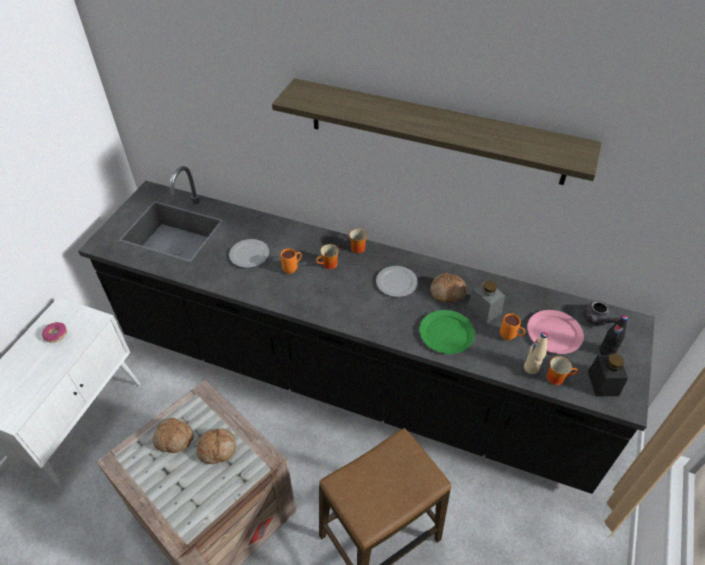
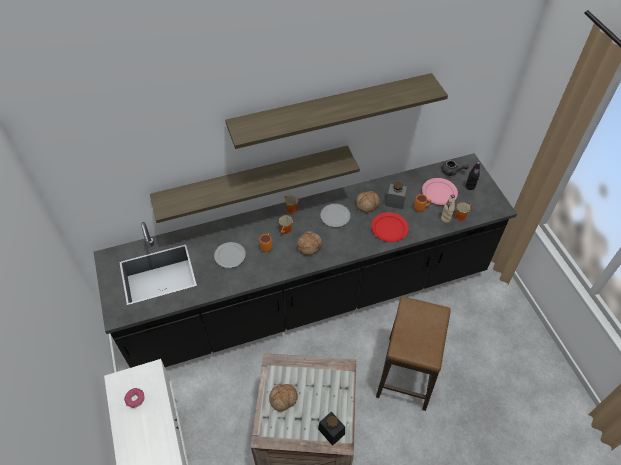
camera: 40 degrees left, 5 degrees up
bread [196,428,236,464] -> bread moved to [297,231,322,256]
green plate [419,310,475,354] -> red plate [371,212,409,242]
black jar [588,354,628,396] -> black jar moved to [318,411,345,446]
none -> shelf [150,146,360,223]

